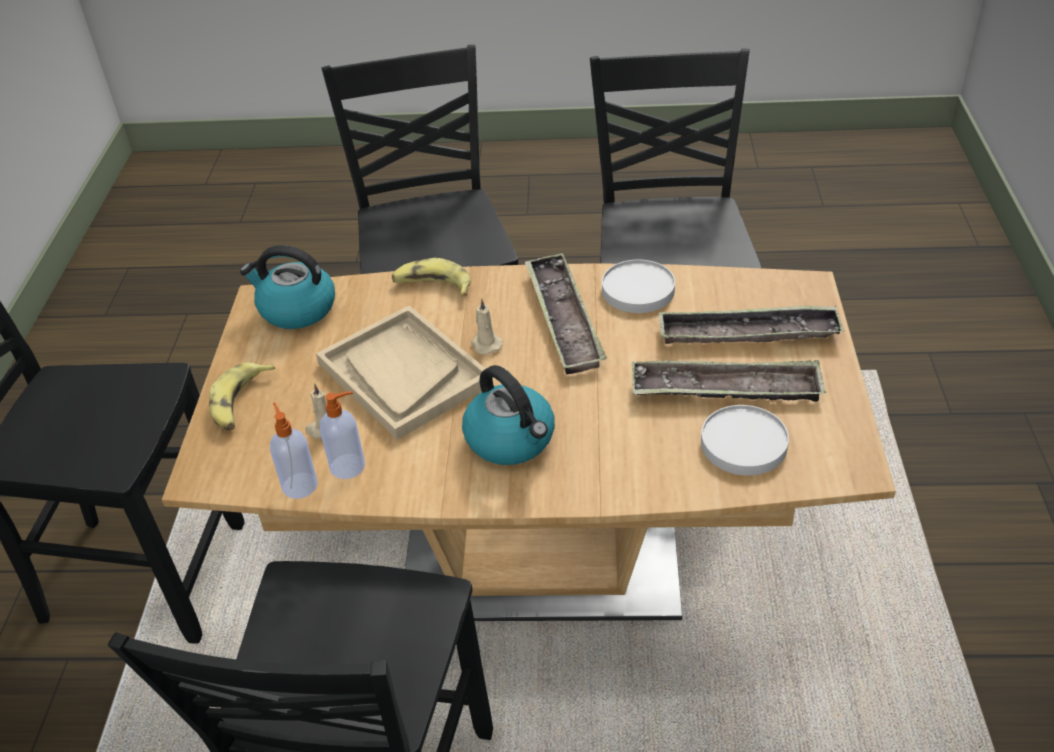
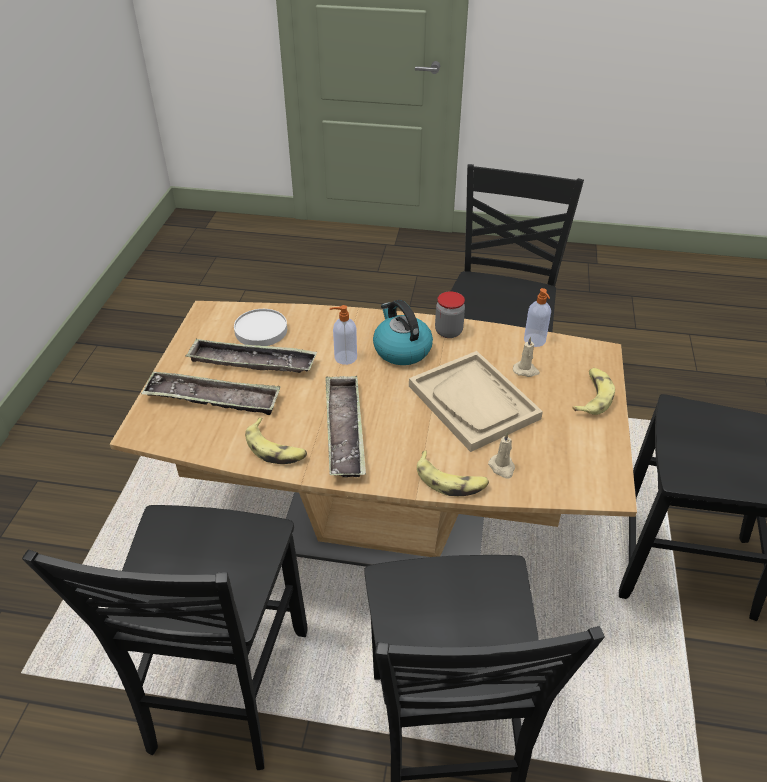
camera: 175 degrees left, 0 degrees up
kettle [240,245,335,329] -> none
soap dispenser [320,391,365,479] -> soap dispenser moved to [330,305,357,365]
beige candle [471,299,503,355] -> beige candle moved to [488,432,515,479]
white plate [602,260,675,313] -> banana [245,418,307,464]
none -> jar [435,292,465,338]

